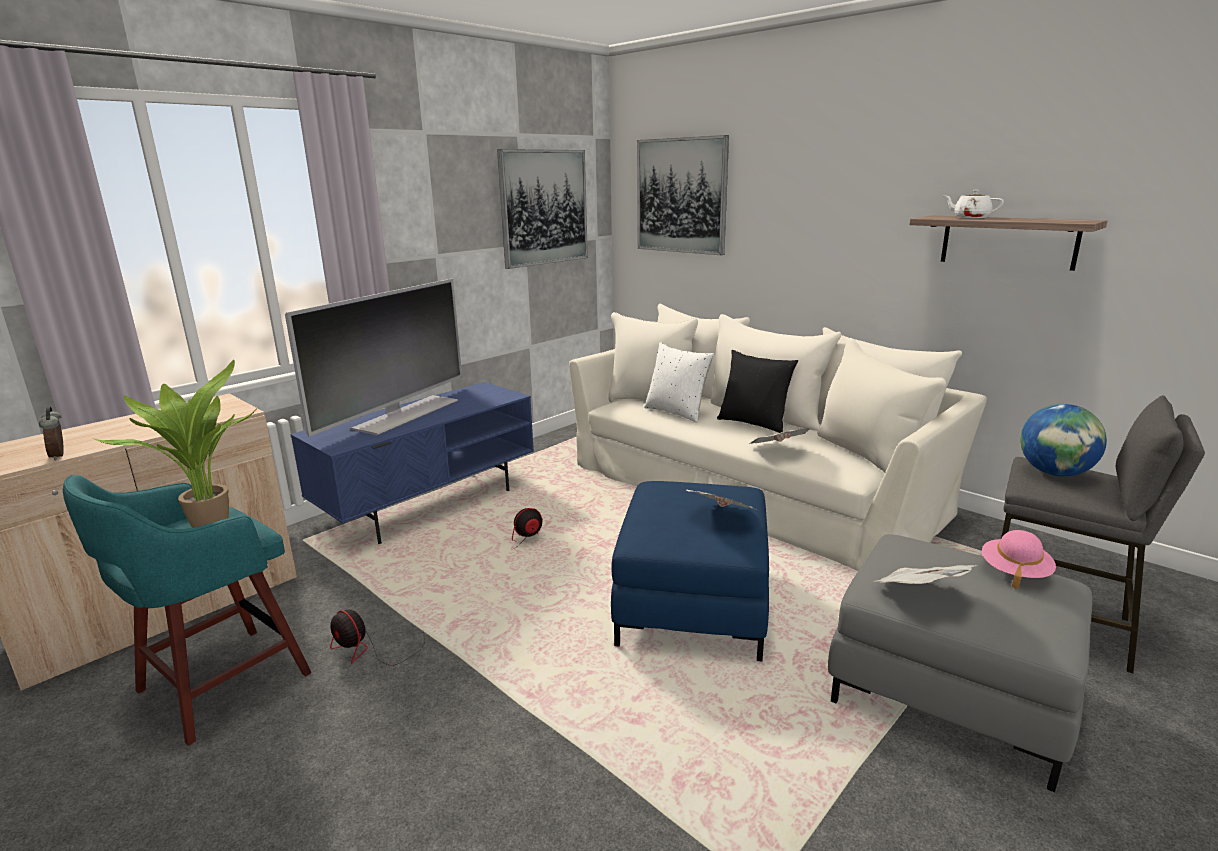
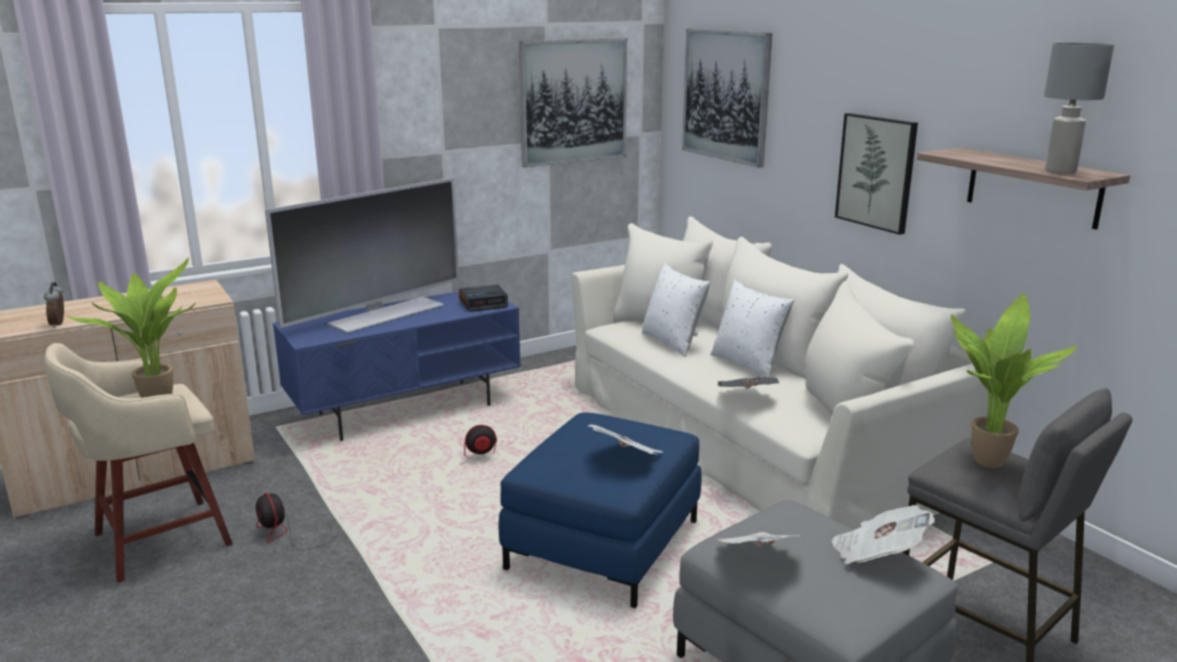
camera: 15 degrees right, 0 degrees up
turquoise stool [63,475,311,746] -> beige stool [44,343,233,583]
black pillow [717,350,798,433] -> white pillow [711,280,794,377]
white teapot [944,190,1004,218] -> none
pink hat [982,530,1056,589] -> newspaper [832,505,935,564]
globe [1020,404,1107,477] -> potted plant [951,293,1077,468]
none -> alarm clock [459,285,508,312]
none -> picture [835,113,918,235]
none -> grey table lamp [1044,43,1114,174]

